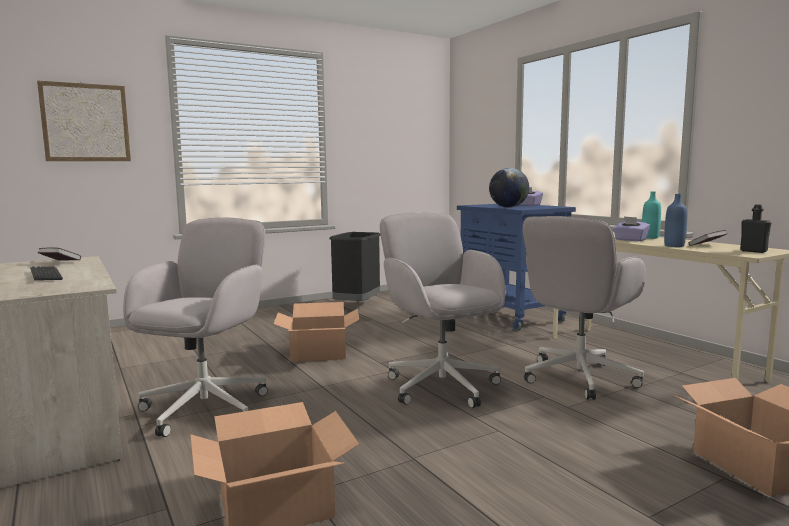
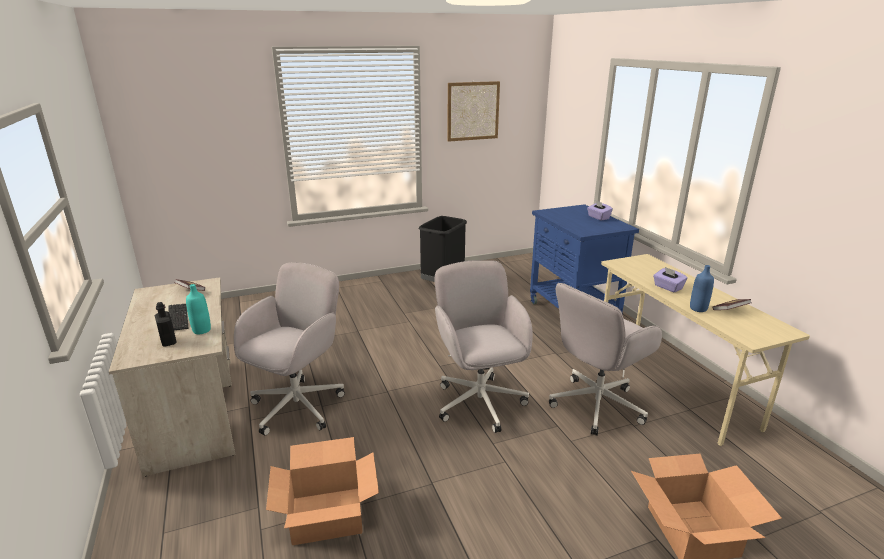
camera: 10 degrees right, 15 degrees up
picture [37,81,131,161] -> picture moved to [447,81,500,142]
cardboard box [273,302,359,362] -> none
globe [489,168,529,208] -> none
turquoise bottle [642,191,661,239] -> turquoise bottle moved to [186,284,211,334]
black bottle [740,204,772,253] -> black bottle moved to [155,302,177,347]

